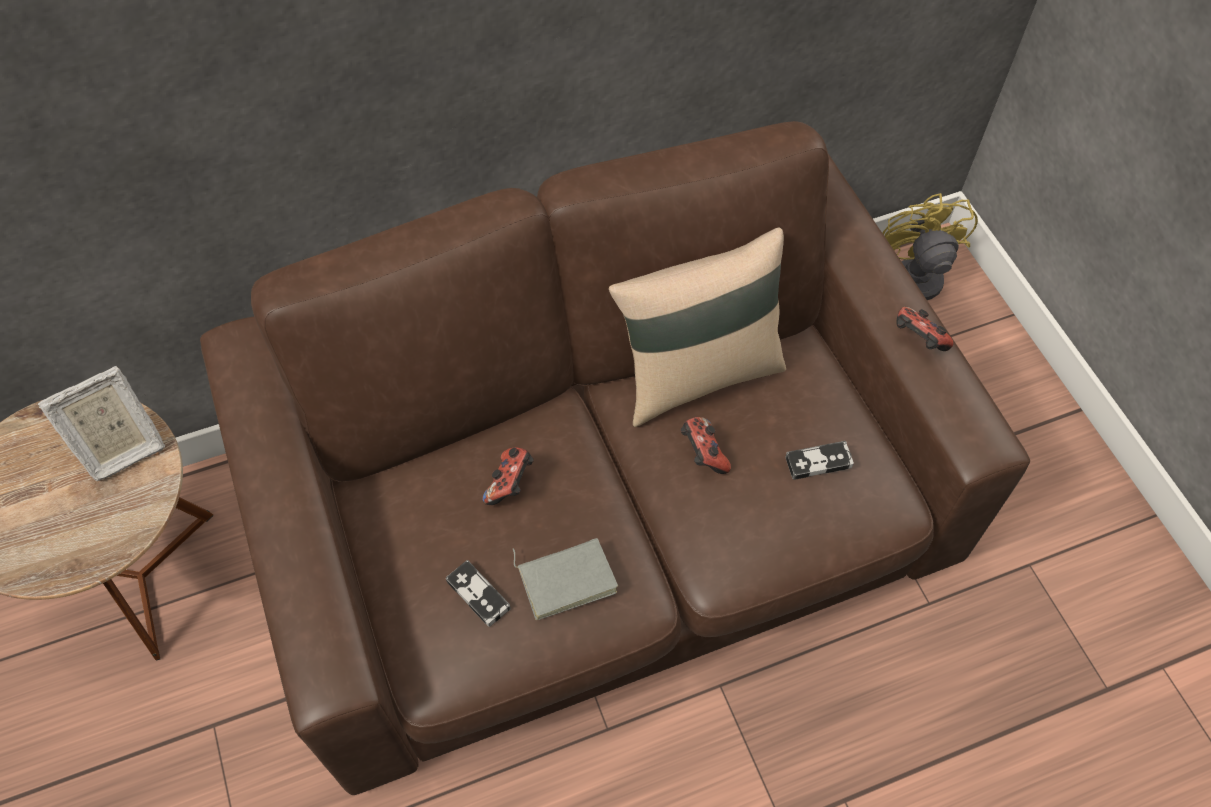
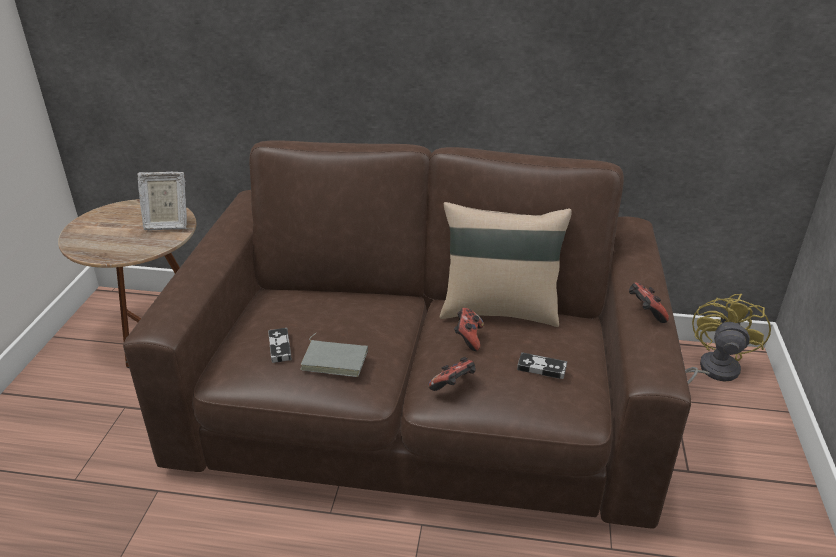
camera: 30 degrees right, 25 degrees down
game controller [482,447,534,505] -> game controller moved to [428,357,476,391]

